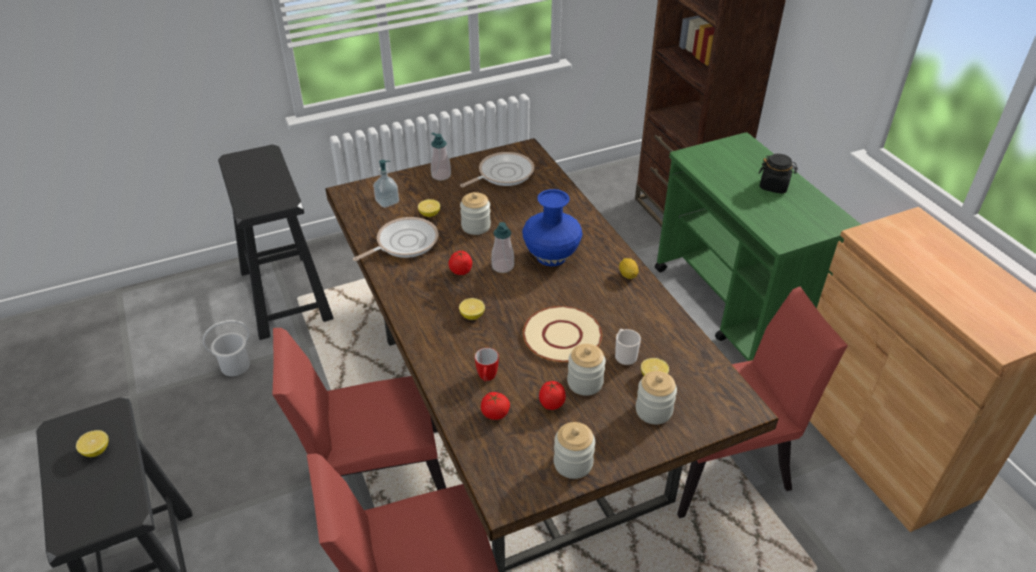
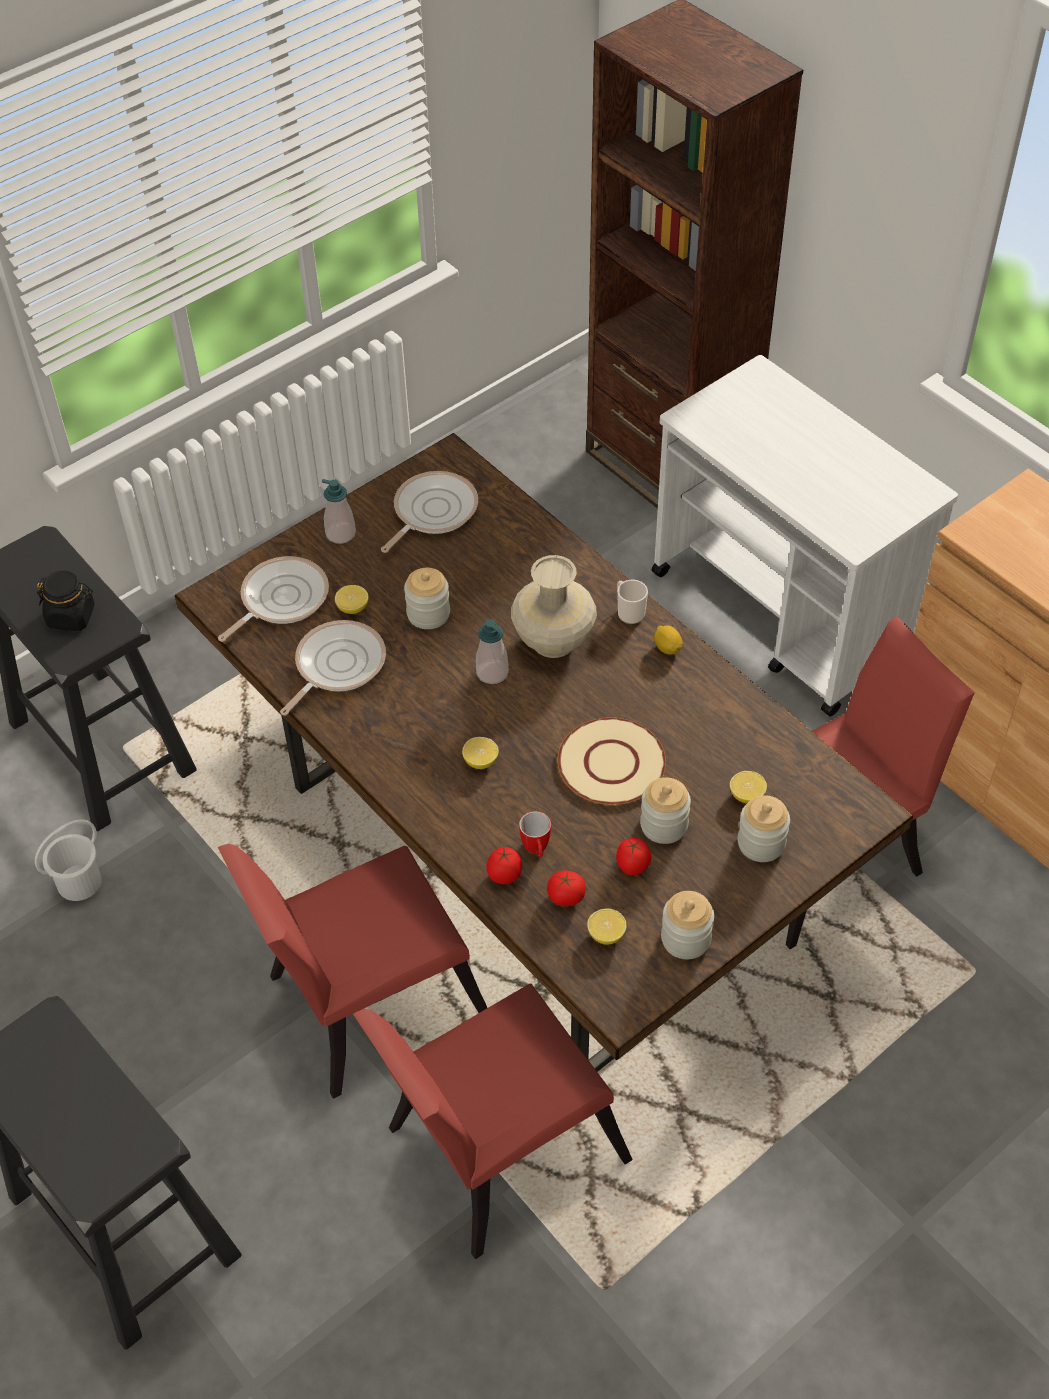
camera: 15 degrees left, 10 degrees up
lemon [76,430,109,457] -> lemon moved to [587,908,626,945]
soap dispenser [373,160,399,208] -> frying pan [218,556,329,642]
tomato [448,251,472,275] -> tomato moved to [486,847,522,884]
blue vase [522,189,583,266] -> beige vase [511,555,597,658]
mug [615,329,641,365] -> mug moved to [617,580,648,624]
green cart [655,132,861,361] -> white cart [651,355,958,716]
black jar [759,154,798,194] -> black jar moved to [37,571,95,631]

